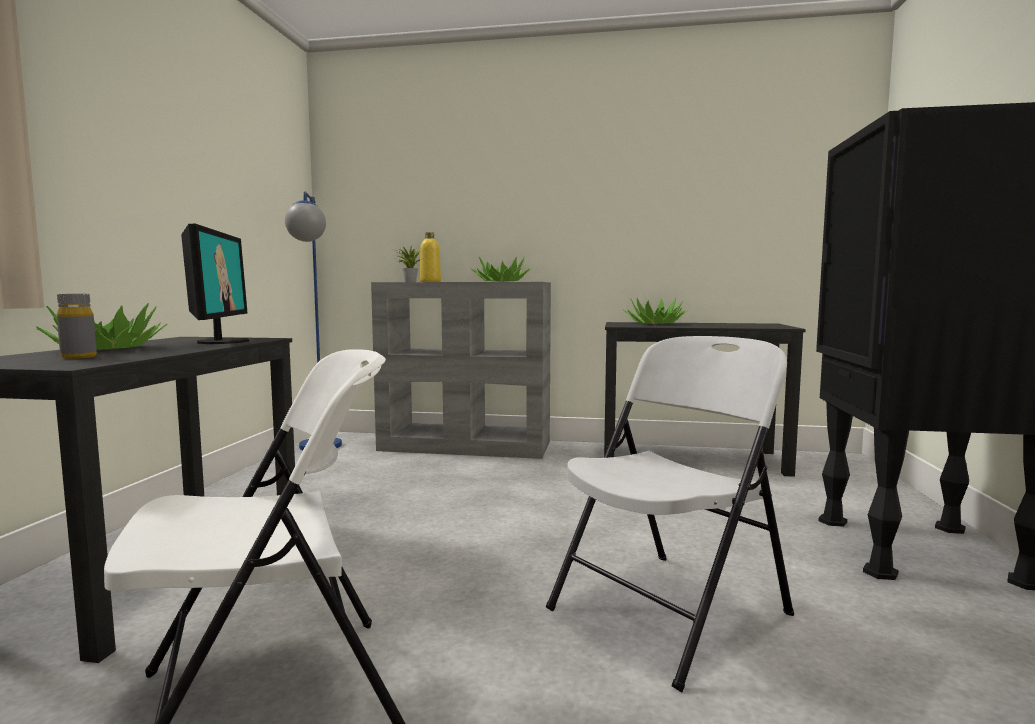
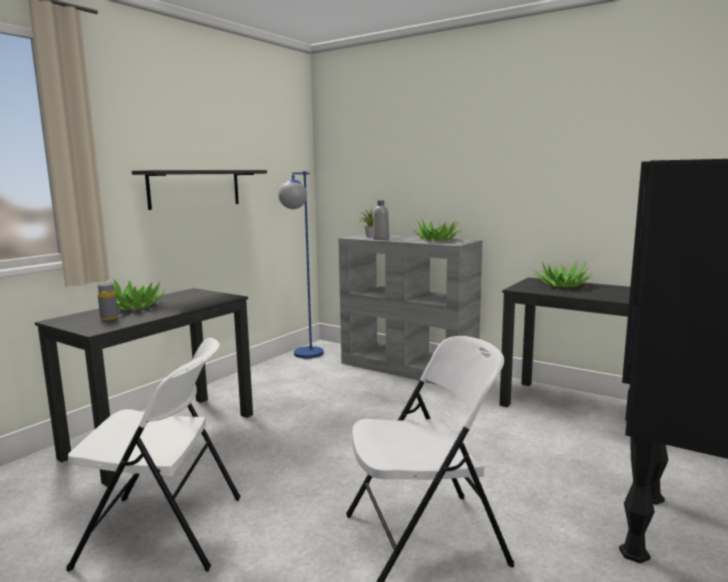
camera: 25 degrees right, 5 degrees up
monitor [181,224,249,344] -> none
yellow bottle [420,232,441,282] -> grey bottle [373,200,389,240]
none -> shelf [132,170,267,210]

